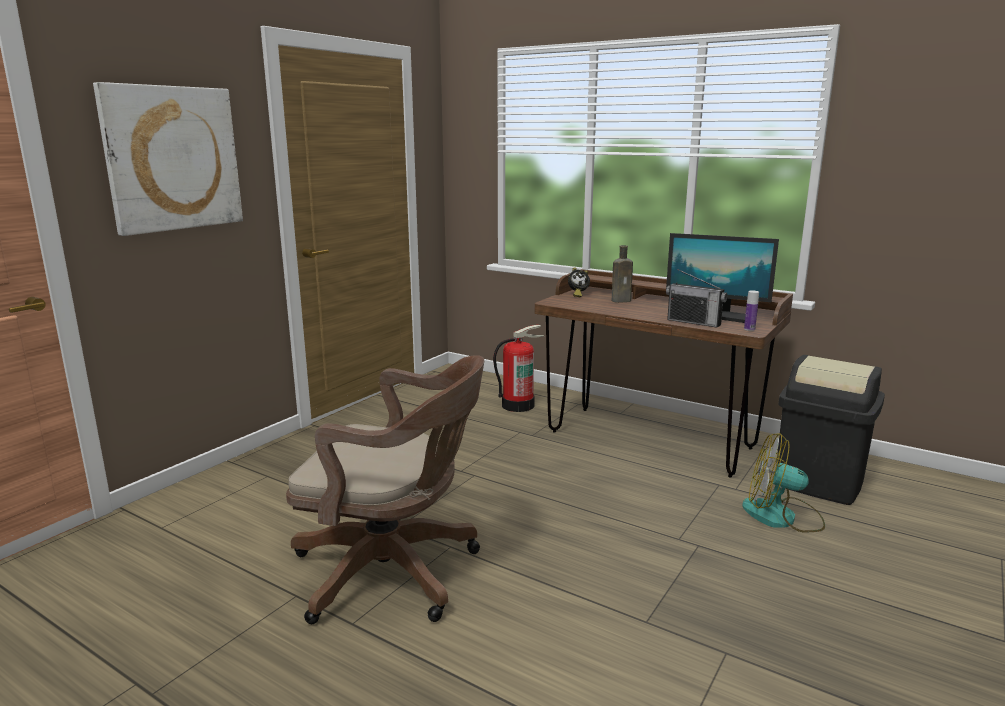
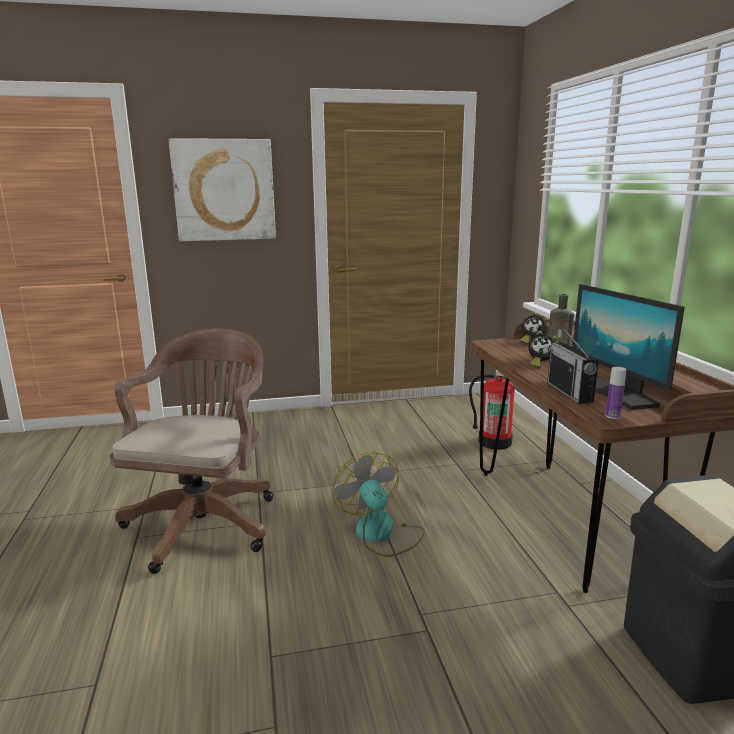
camera: 45 degrees right, 0 degrees up
brown office chair [286,355,484,624] -> brown office chair turned 135 degrees counterclockwise [110,329,274,574]
fan [742,433,825,533] -> fan moved to [332,452,425,557]
none -> alarm clock [528,331,557,368]

